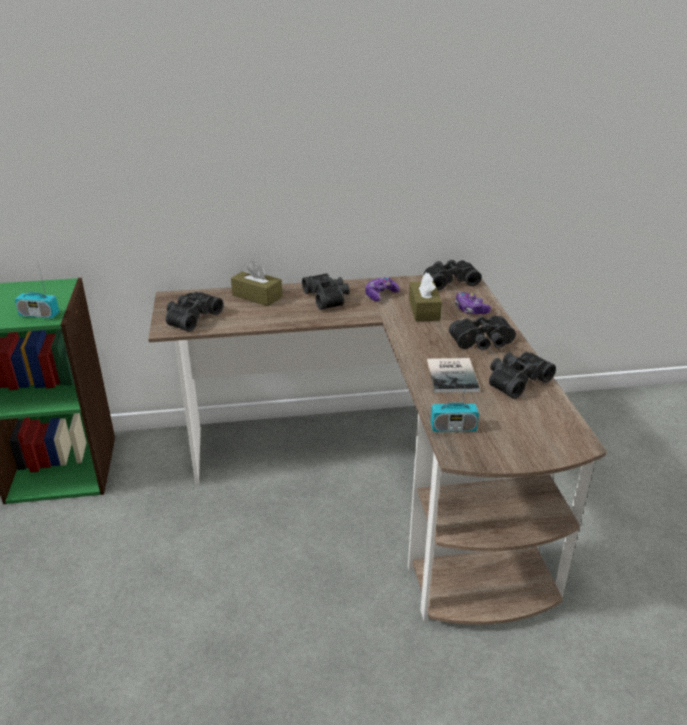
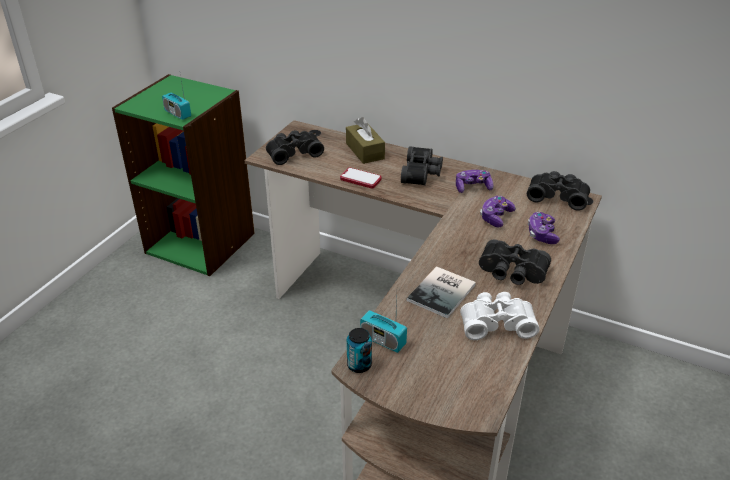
camera: 35 degrees right, 5 degrees up
brown tissue box [409,273,442,321] -> game controller [480,196,516,227]
black binoculars [489,352,556,399] -> white binoculars [460,292,539,340]
none -> phone [340,168,382,188]
none -> can [347,328,372,373]

